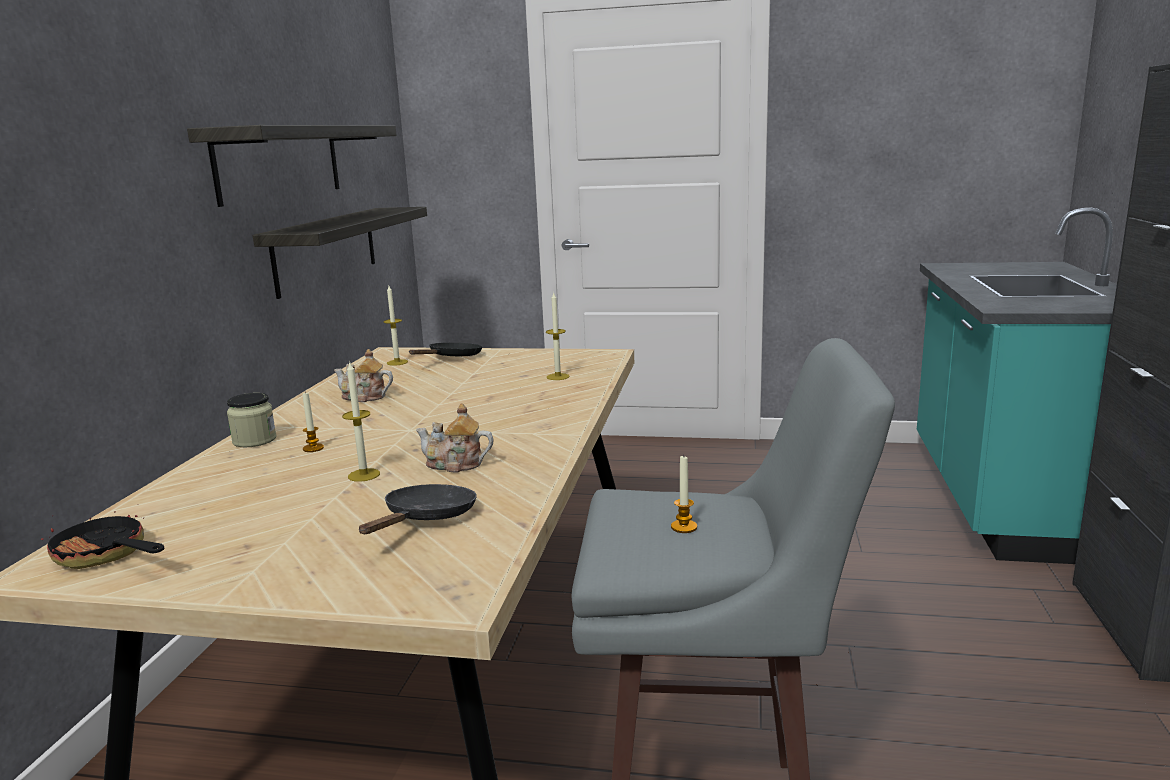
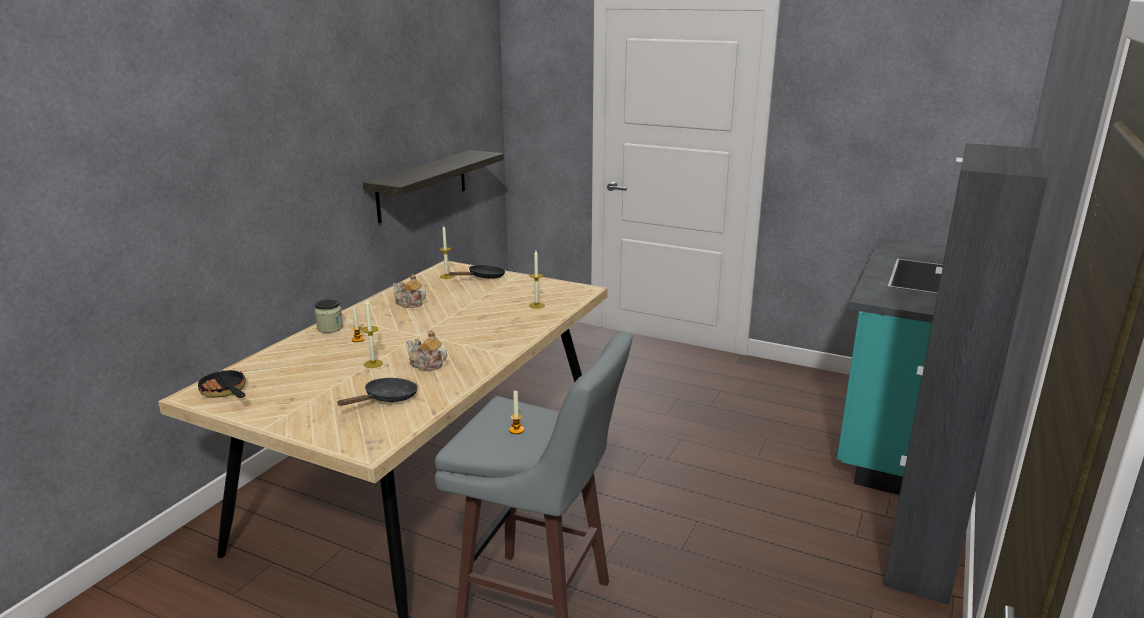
camera: 15 degrees right, 5 degrees up
shelf [187,125,397,207] -> none

